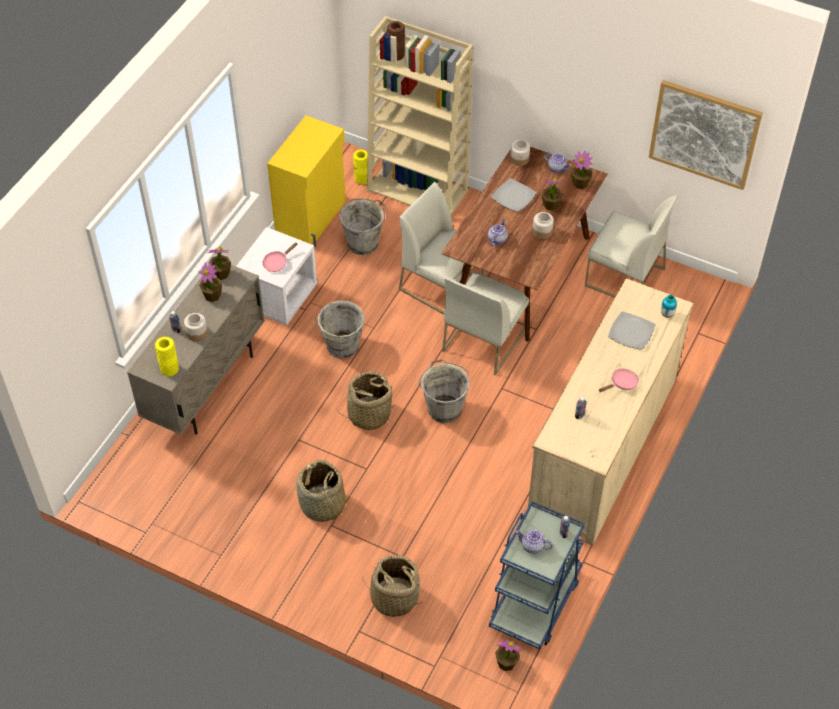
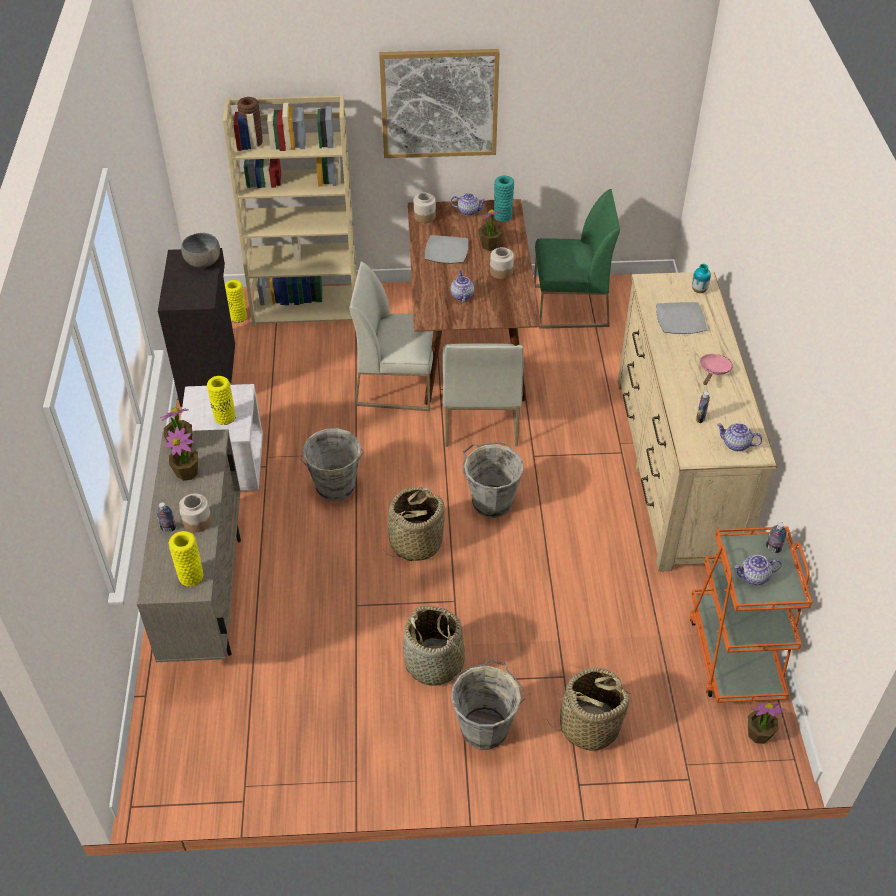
camera: 30 degrees left, 5 degrees down
pink frying pan [263,242,297,272] -> yellow vase [207,376,236,425]
yellow cabinet [267,115,346,247] -> black cabinet [158,248,235,407]
grey bucket [339,199,385,255] -> grey bucket moved to [451,659,525,750]
blue cart [489,501,585,649] -> orange cart [690,526,812,703]
potted plant [571,151,593,189] -> turquoise vase [494,176,514,222]
white chair [585,195,678,298] -> green chair [534,189,620,329]
picture [649,80,763,190] -> picture moved to [379,49,500,158]
none -> grey bowl [181,233,220,268]
none -> teapot [717,423,762,451]

